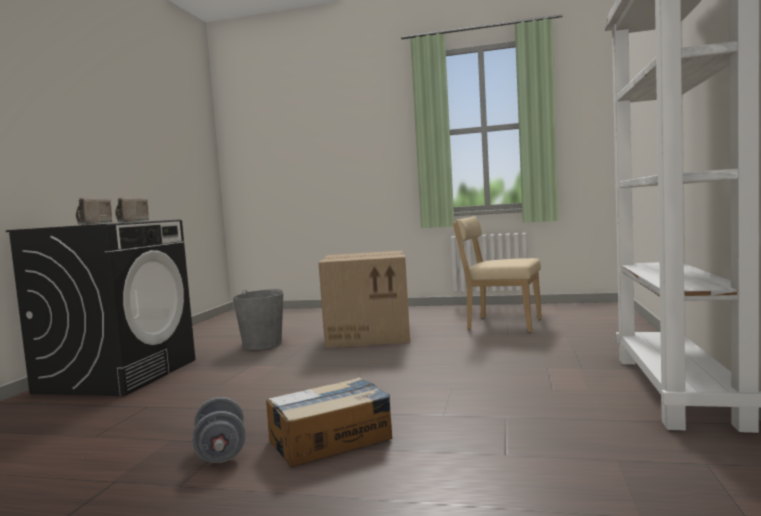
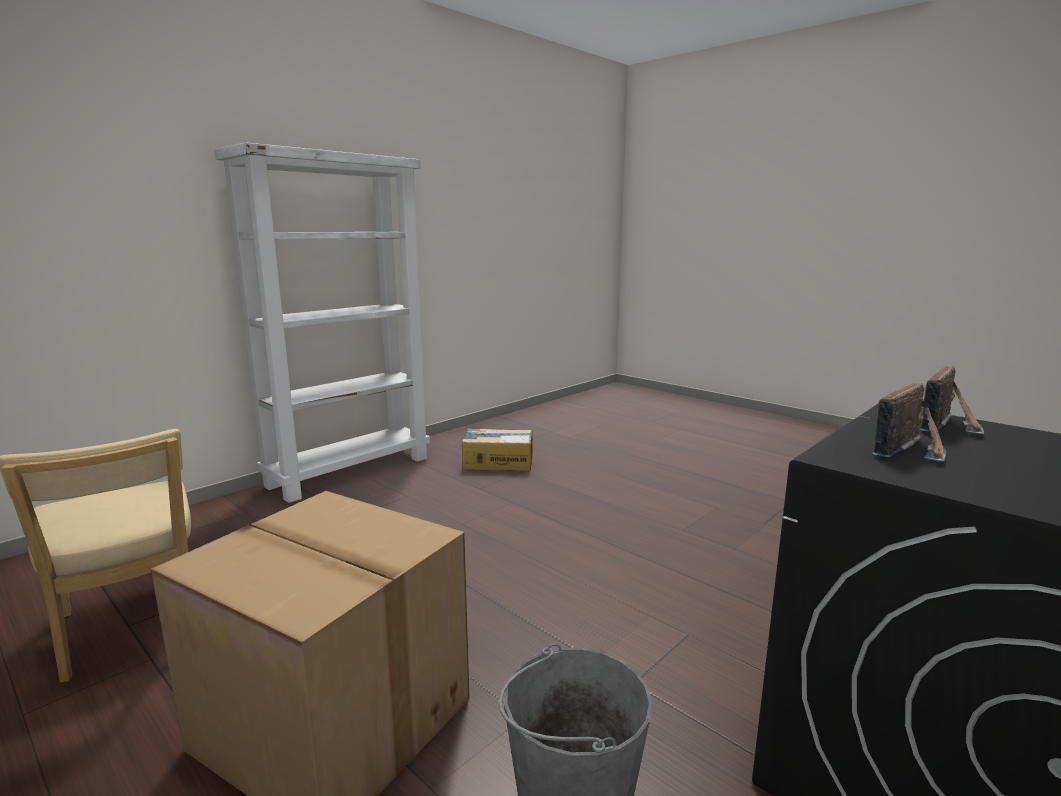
camera: 150 degrees left, 10 degrees up
grey dumbbell [192,397,246,463] -> none
cardboard box [266,377,393,467] -> cardboard box moved to [462,428,533,471]

